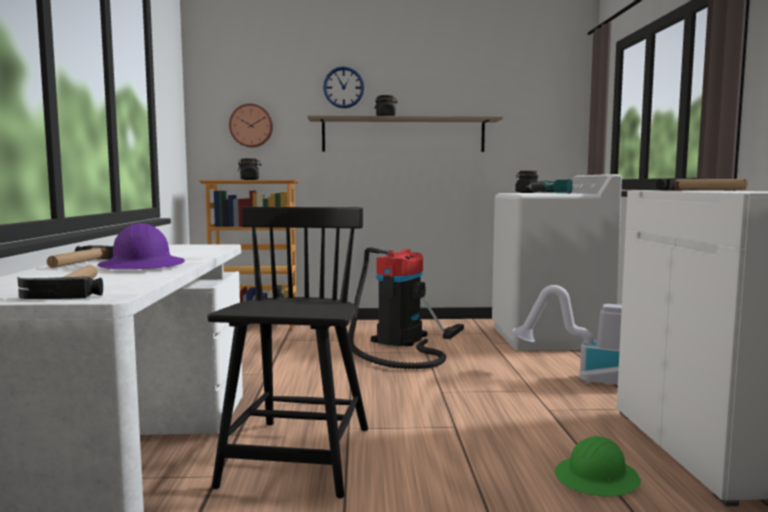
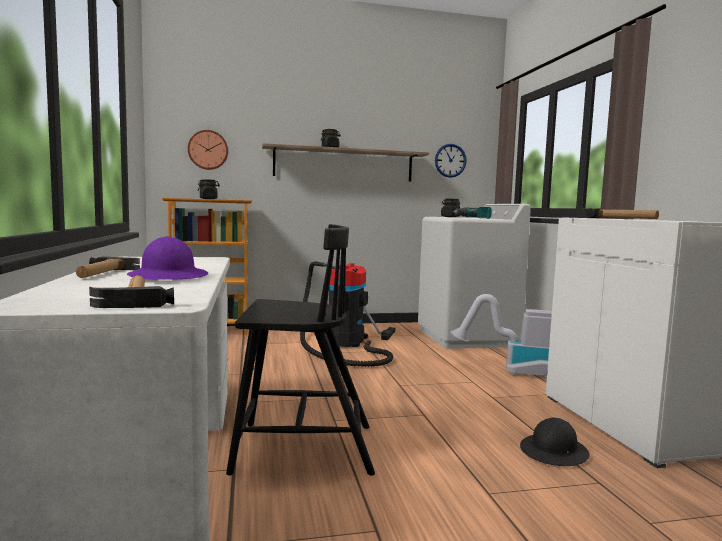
camera: 10 degrees left, 0 degrees up
black chair [208,207,368,498] -> black chair turned 90 degrees clockwise [226,224,375,476]
wall clock [323,66,364,108] -> wall clock moved to [435,144,467,178]
green hard hat [555,436,641,497] -> black hard hat [520,417,590,466]

